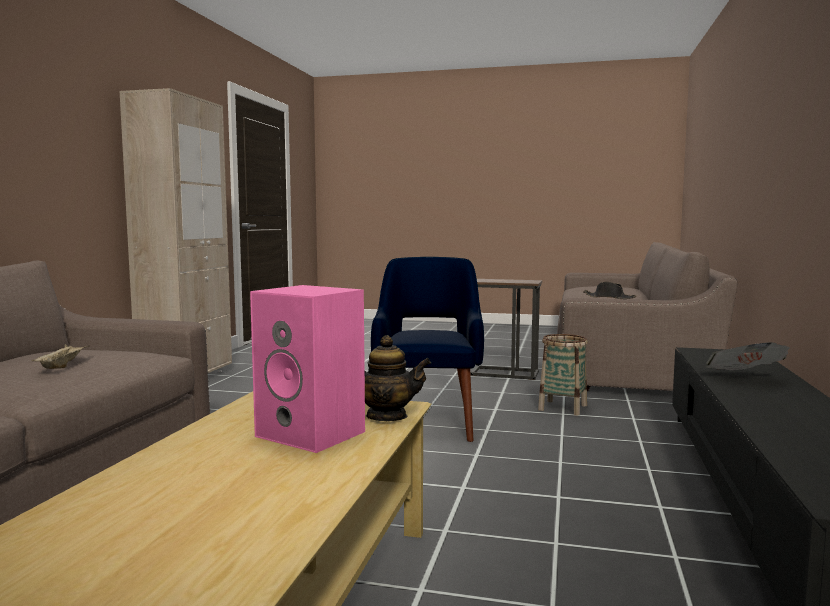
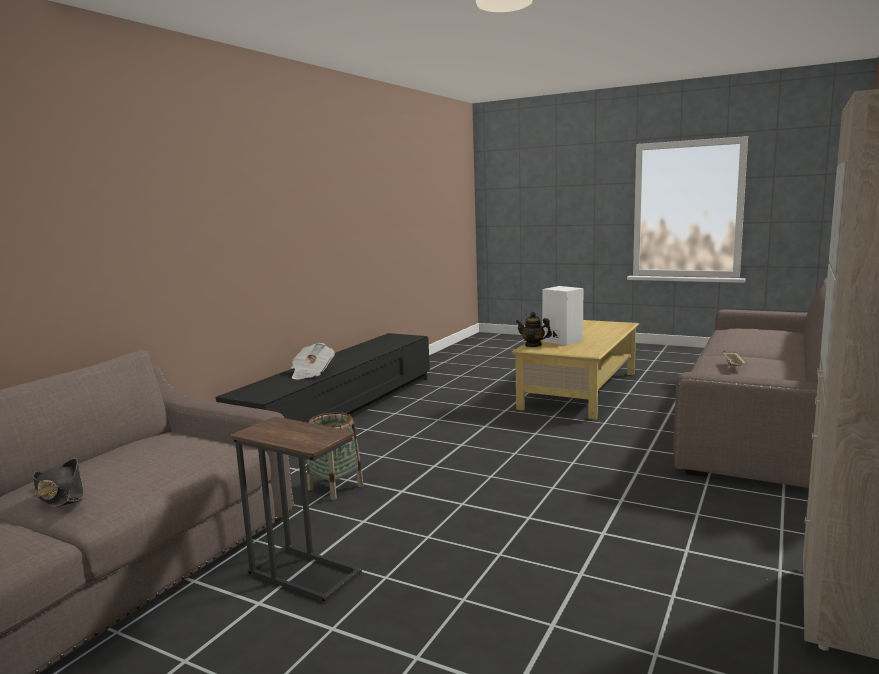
camera: 165 degrees left, 5 degrees up
pink speaker [250,285,365,453] -> white speaker [542,286,583,346]
blue armchair [371,257,484,442] -> none

